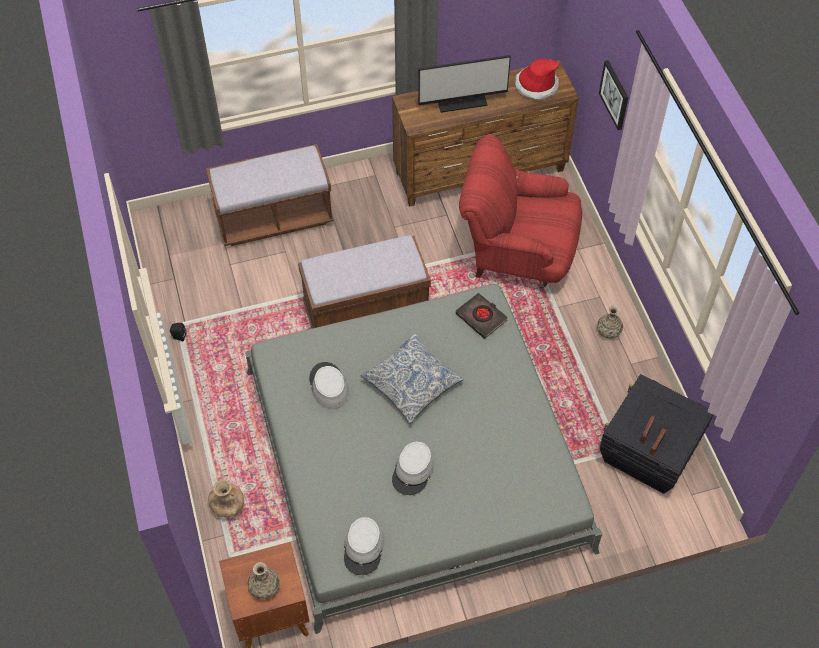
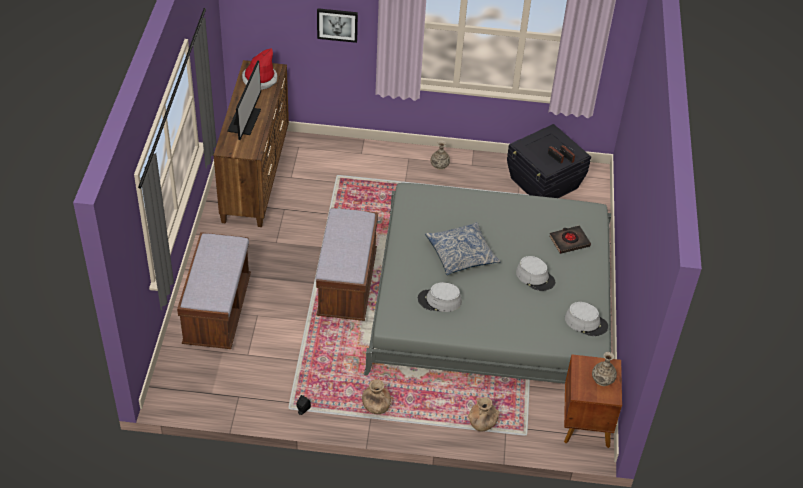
camera: 70 degrees left, 10 degrees down
black book [456,293,508,339] -> black book moved to [550,225,591,254]
red armchair [459,135,582,288] -> none
none -> brown vase [362,379,391,414]

